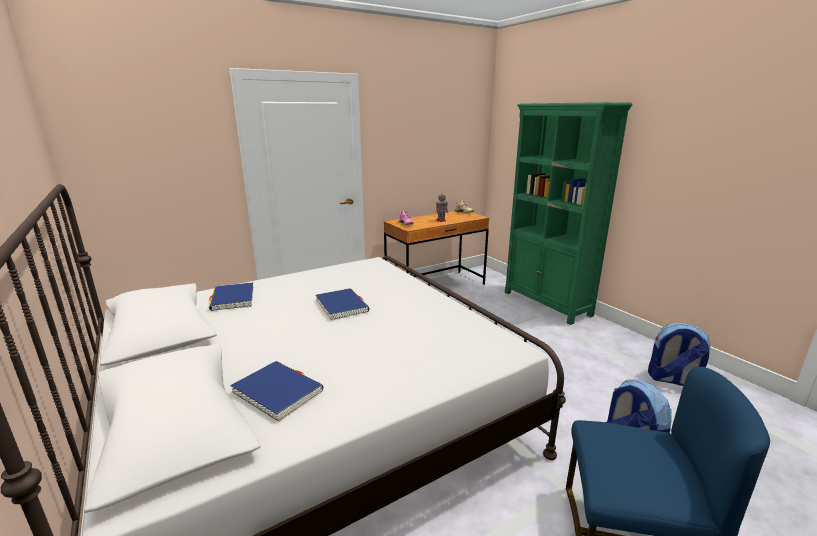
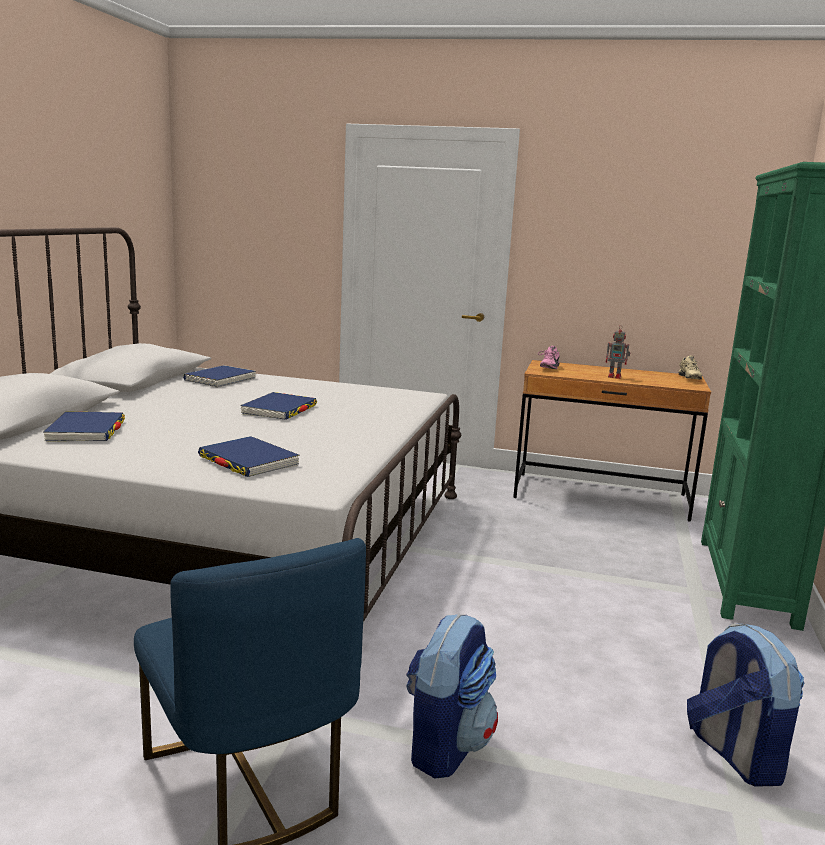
camera: 45 degrees right, 5 degrees down
none -> blue book [198,436,300,477]

